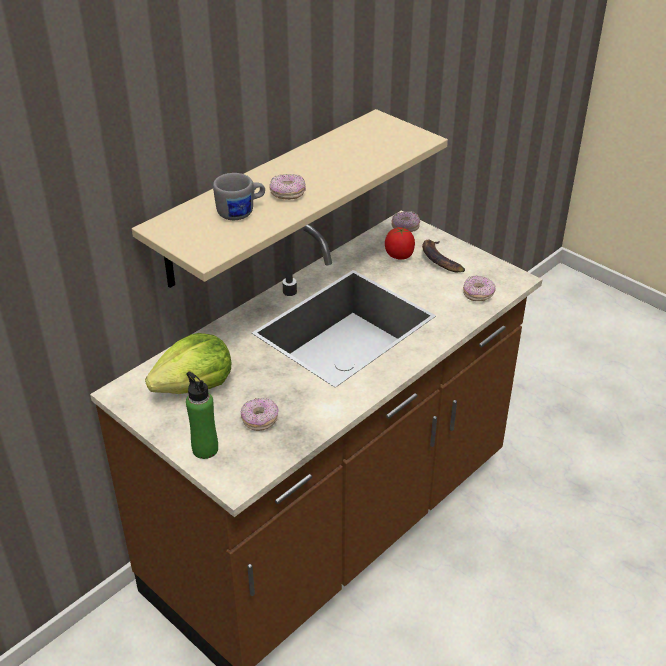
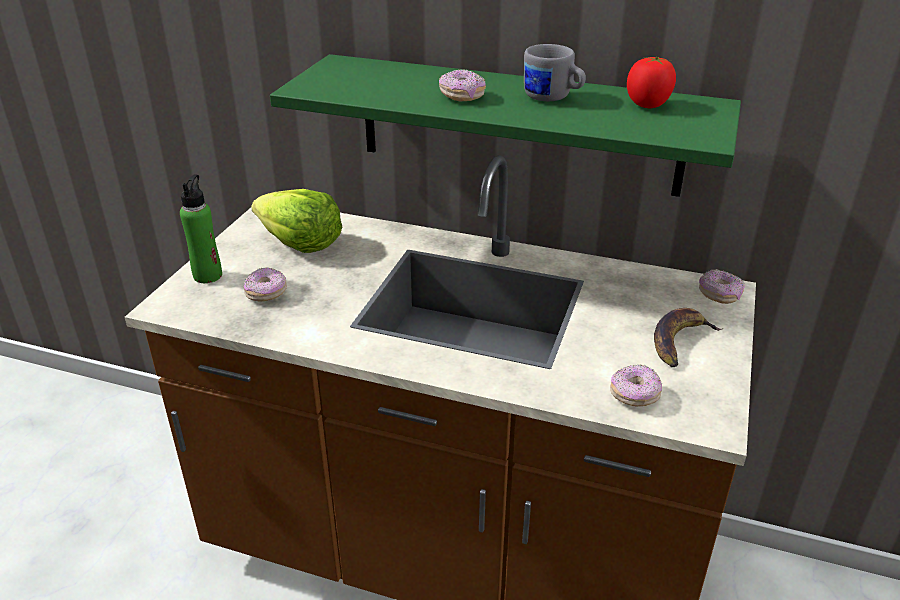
camera: 65 degrees right, 5 degrees down
beige shelf [132,109,448,288] -> green shelf [270,54,741,197]
grey mug [213,173,265,220] -> grey mug moved to [524,44,586,101]
tomato [385,227,415,260] -> tomato moved to [627,57,676,108]

